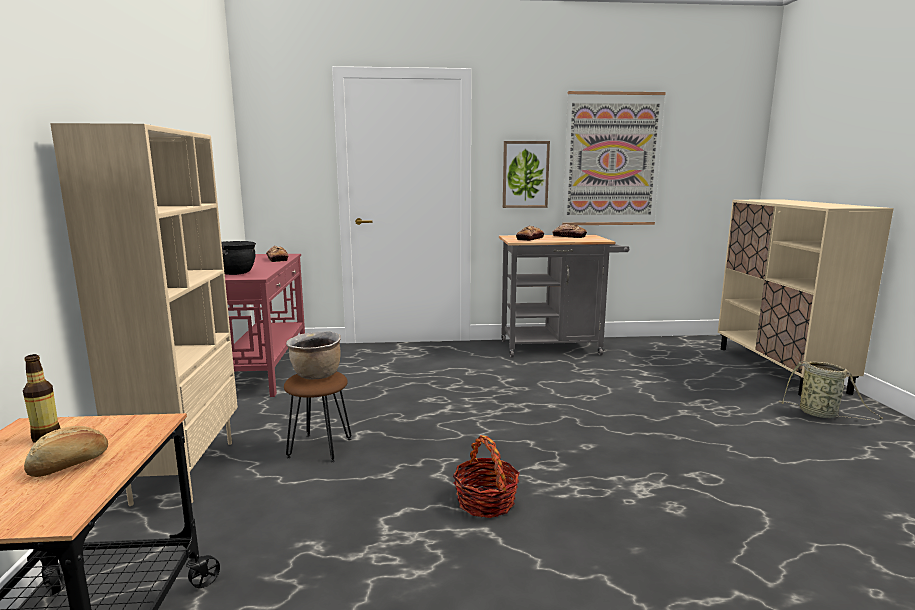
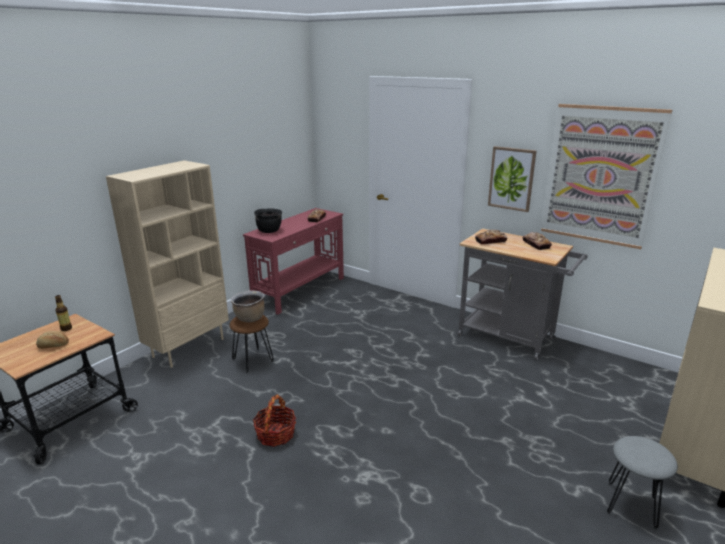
camera: 40 degrees right, 10 degrees up
basket [778,361,883,420] -> grey stool [606,436,678,530]

